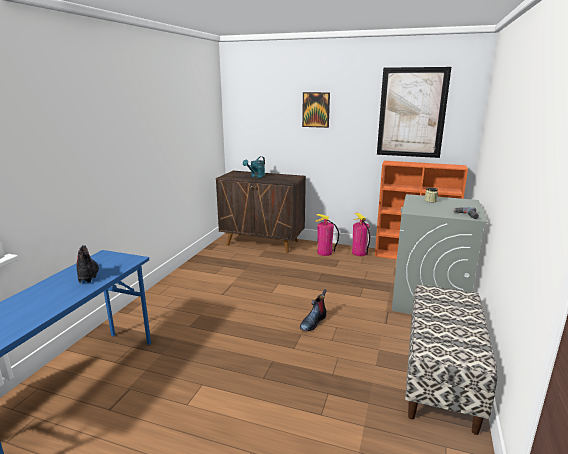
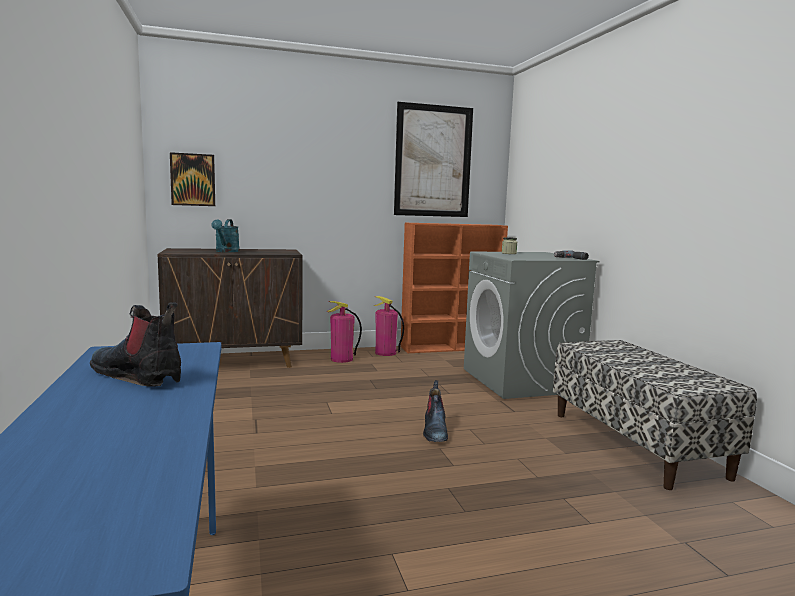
camera: 35 degrees left, 10 degrees down
picture [302,92,330,128] -> picture moved to [170,152,215,206]

